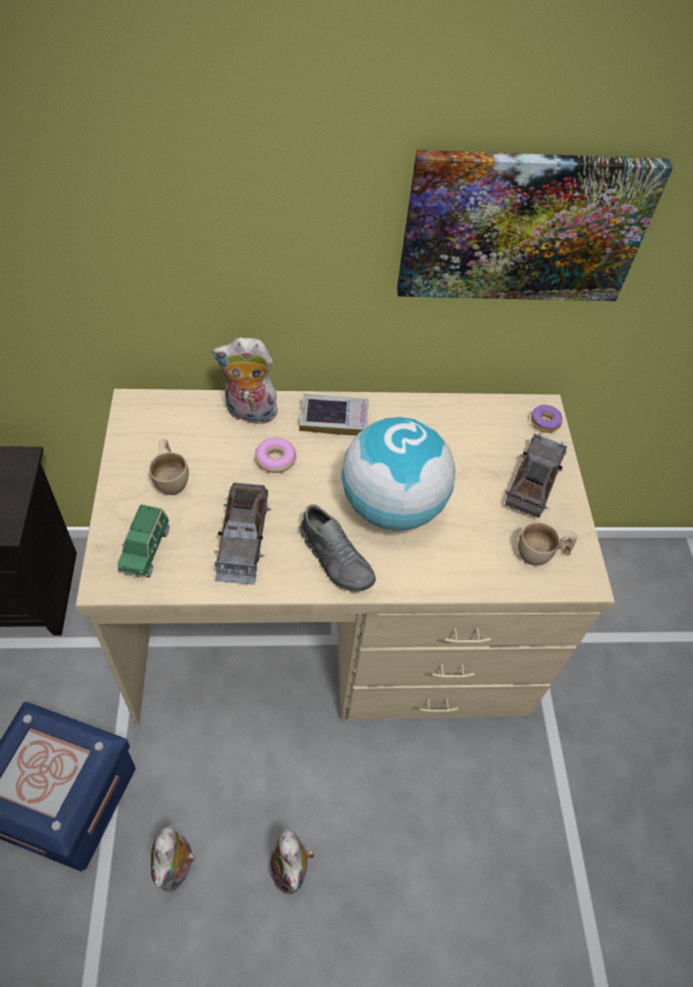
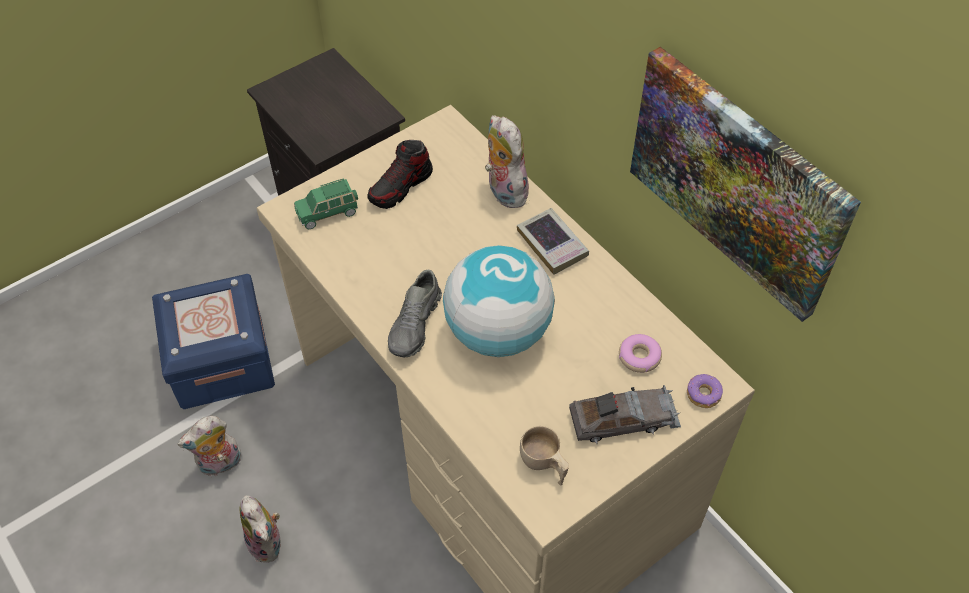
camera: 60 degrees right, 0 degrees up
beige cup [149,439,189,495] -> shoe [367,140,433,209]
grey toy car [214,483,272,585] -> none
donut [255,438,296,473] -> donut moved to [619,334,662,373]
plush toy [269,829,314,894] -> plush toy turned 75 degrees counterclockwise [240,495,282,563]

